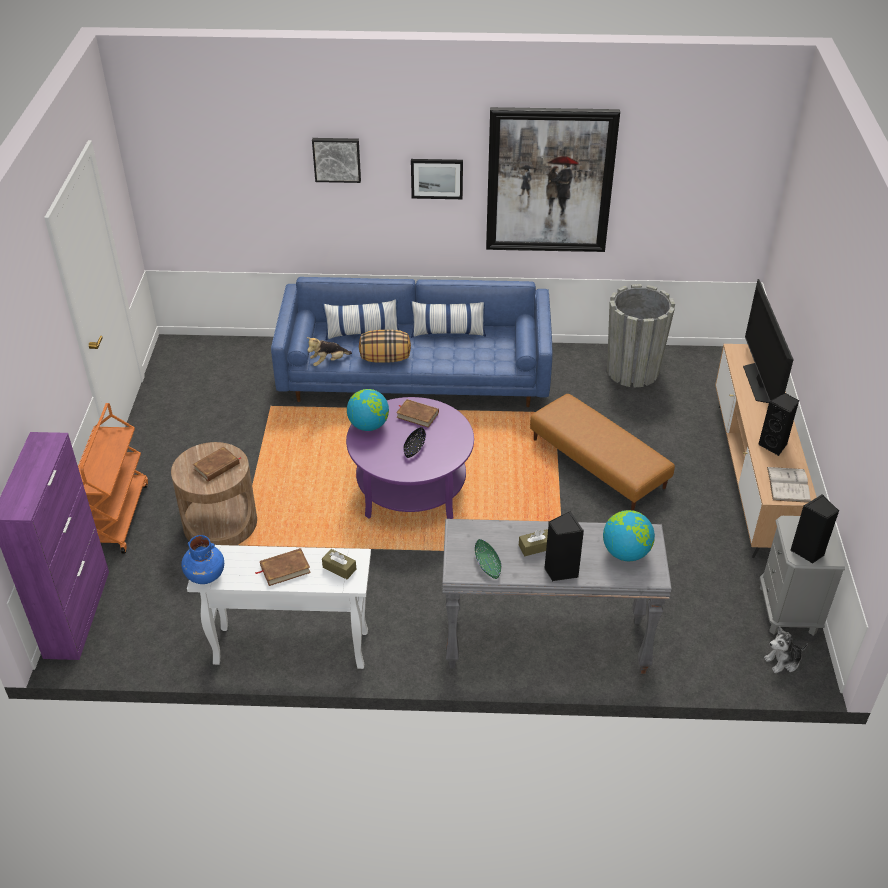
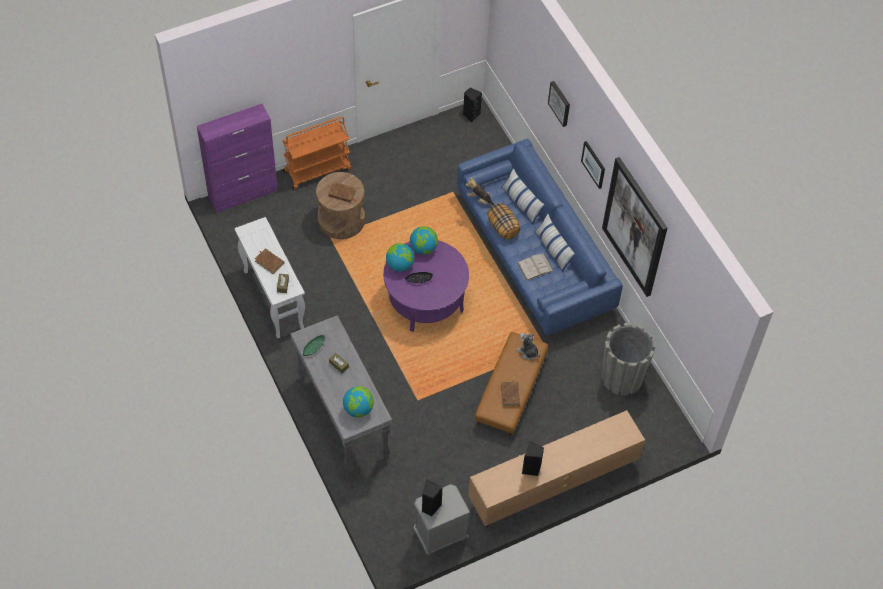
camera: 60 degrees right, 15 degrees up
blue vase [181,535,224,584] -> none
brown book [396,399,439,428] -> brown book moved to [501,380,520,406]
black speaker [544,511,584,581] -> black speaker moved to [463,88,482,123]
television [743,279,794,403] -> none
plush toy [764,626,808,673] -> plush toy moved to [517,332,540,360]
white book [767,467,811,503] -> white book moved to [517,254,553,280]
none -> globe [386,243,414,272]

